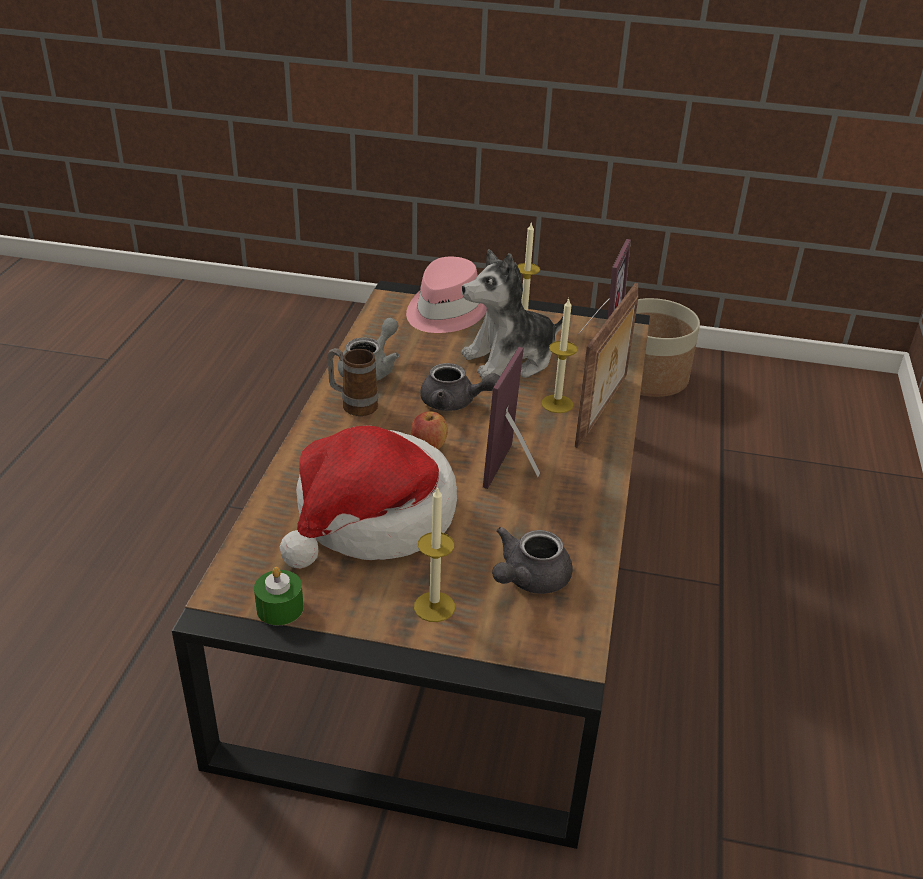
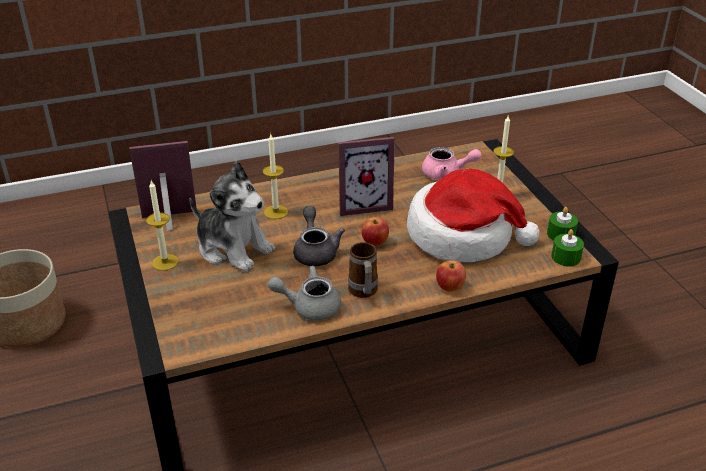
camera: 120 degrees left, 0 degrees up
pink hat [406,257,487,333] -> none
grey teapot [492,527,573,594] -> pink teapot [422,147,482,180]
picture frame [575,283,638,448] -> none
none -> apple [436,260,466,292]
none -> green candle [551,229,584,267]

